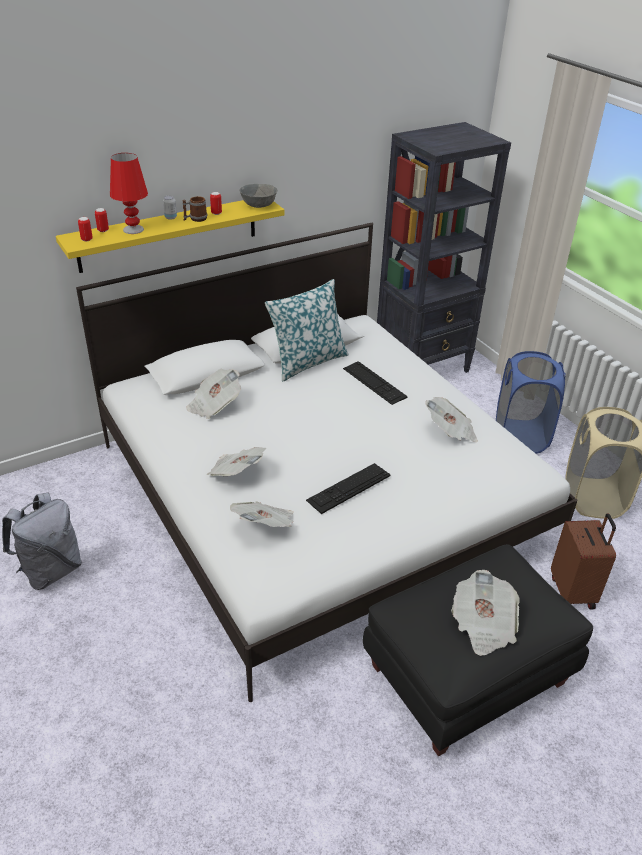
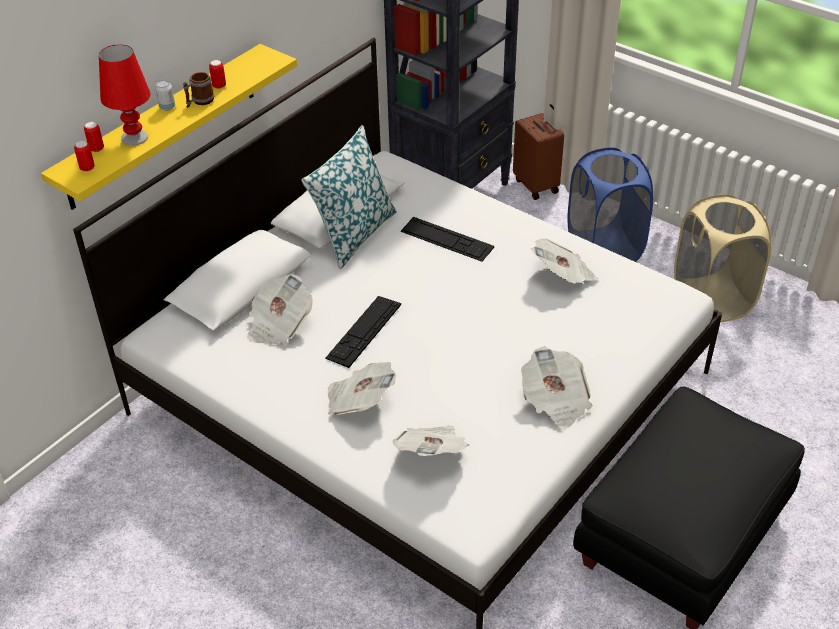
camera: 20 degrees left, 5 degrees up
grey backpack [2,493,82,590] -> none
grey bowl [240,184,277,208] -> none
keyboard [306,463,391,514] -> keyboard moved to [325,296,401,368]
newspaper [451,570,520,656] -> newspaper moved to [521,346,593,430]
brown suitcase [551,514,616,610] -> brown suitcase moved to [513,104,564,200]

